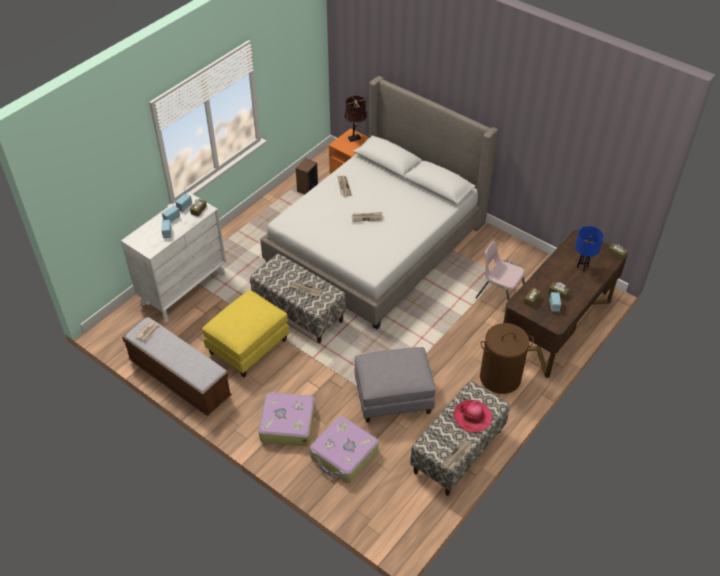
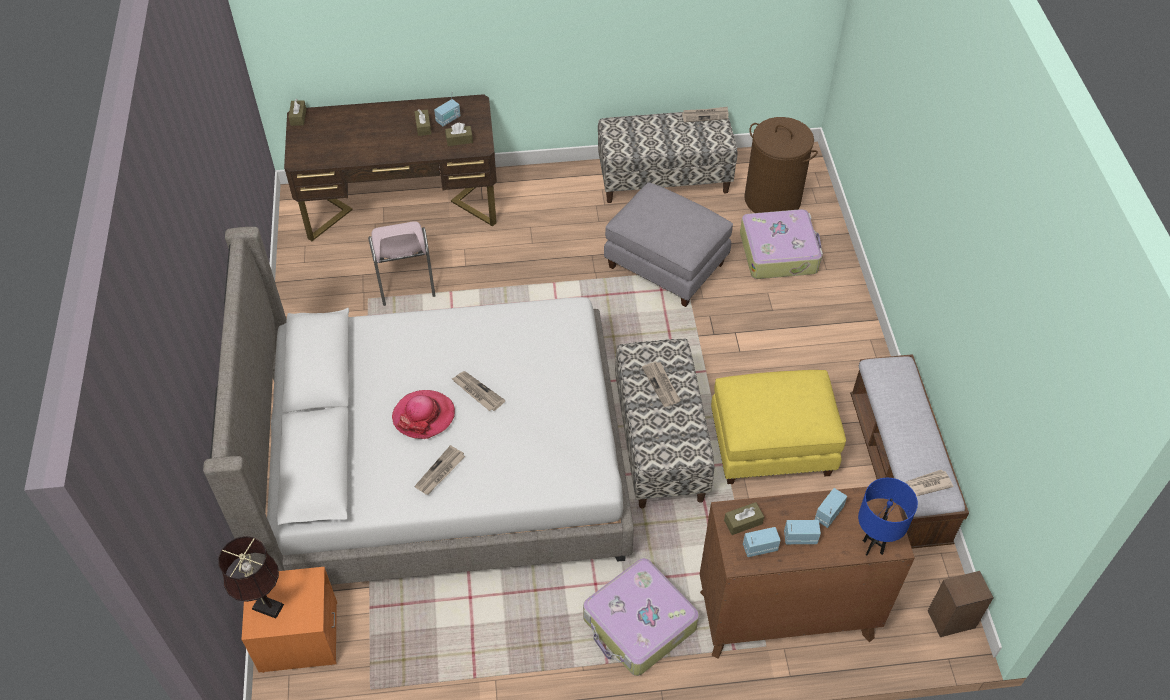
camera: 135 degrees left, 5 degrees up
white dresser [121,192,226,322] -> brown dresser [700,487,915,659]
suitcase [259,392,315,446] -> suitcase moved to [583,558,699,676]
speaker [296,158,318,195] -> speaker moved to [928,571,994,637]
hat [454,400,493,433] -> hat moved to [392,390,455,439]
brown laundry basket [480,323,534,394] -> brown laundry basket moved to [744,117,818,213]
blue table lamp [575,226,604,271] -> blue table lamp moved to [858,478,918,555]

